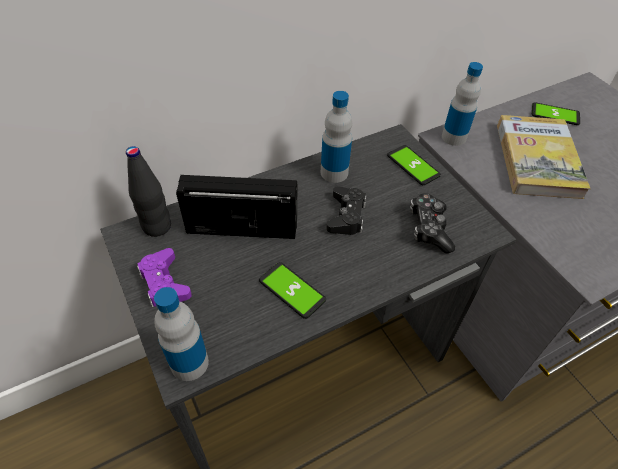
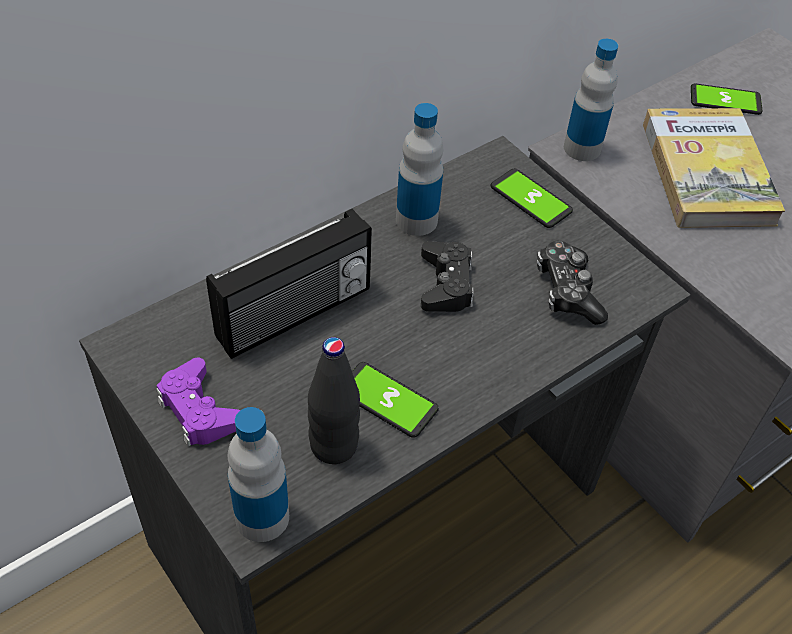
camera: 10 degrees left, 0 degrees up
black bottle [126,146,171,237] -> black bottle moved to [308,337,360,464]
radio [176,175,297,239] -> radio turned 150 degrees clockwise [206,209,372,359]

